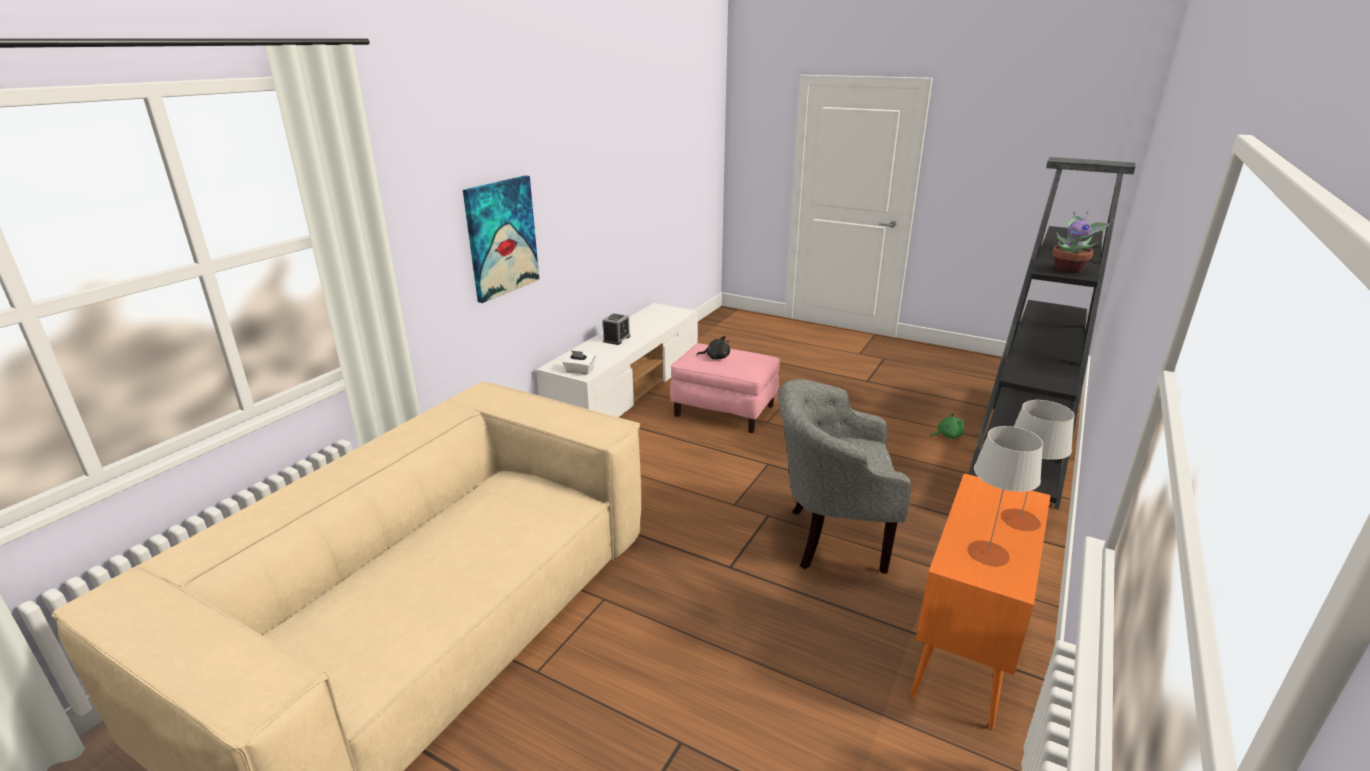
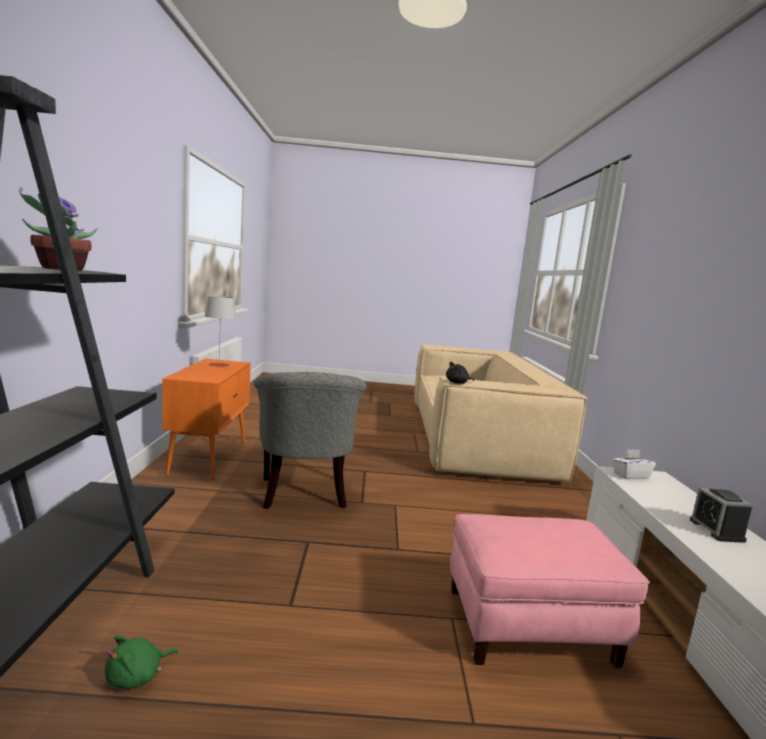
camera: 150 degrees right, 15 degrees down
picture [463,176,539,303] -> none
black plush toy [696,336,730,360] -> black plush toy moved to [446,362,474,384]
grey armchair [778,379,911,573] -> grey armchair turned 105 degrees clockwise [254,372,367,509]
grey table lamp [1001,400,1075,531] -> none

